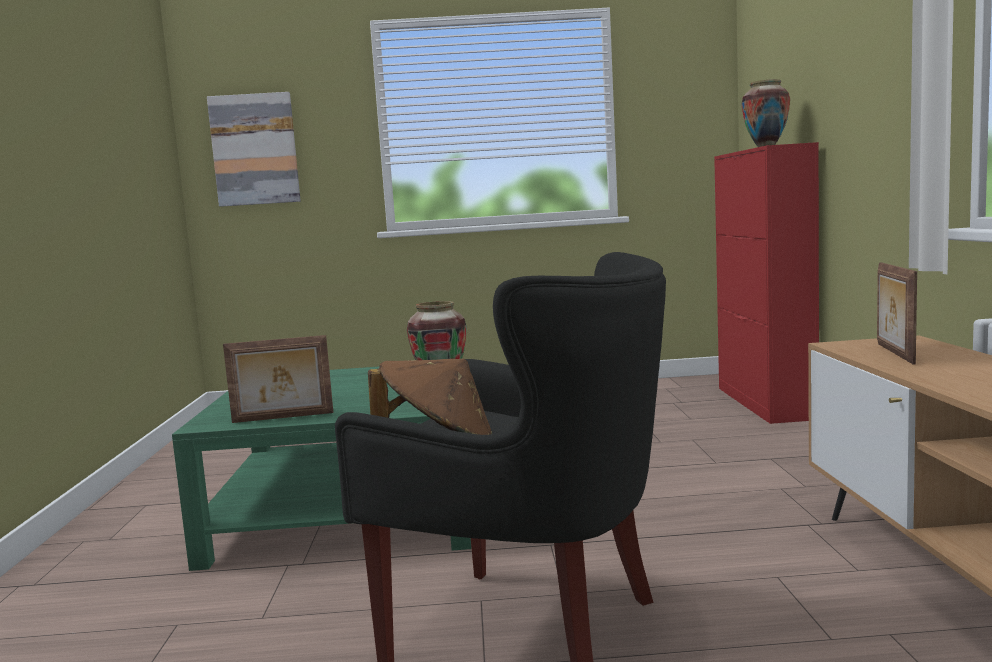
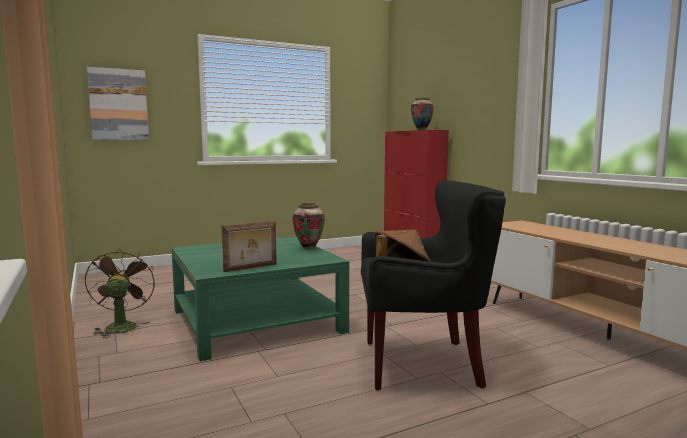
camera: 25 degrees left, 0 degrees up
picture frame [877,262,917,365] -> none
none -> brown fan [85,248,155,338]

